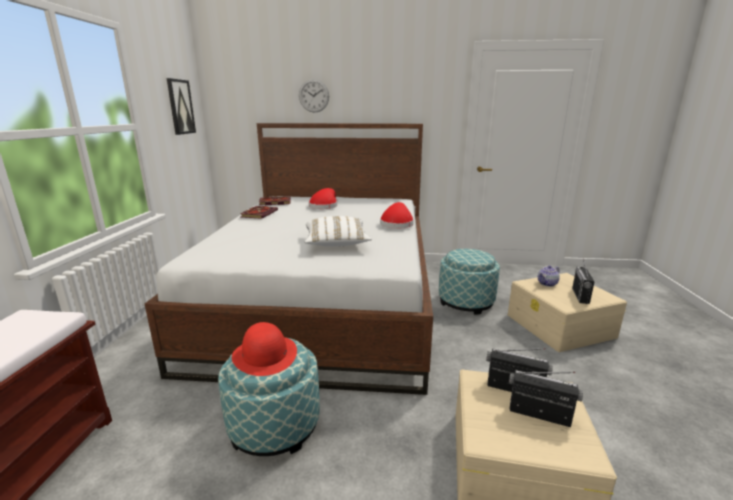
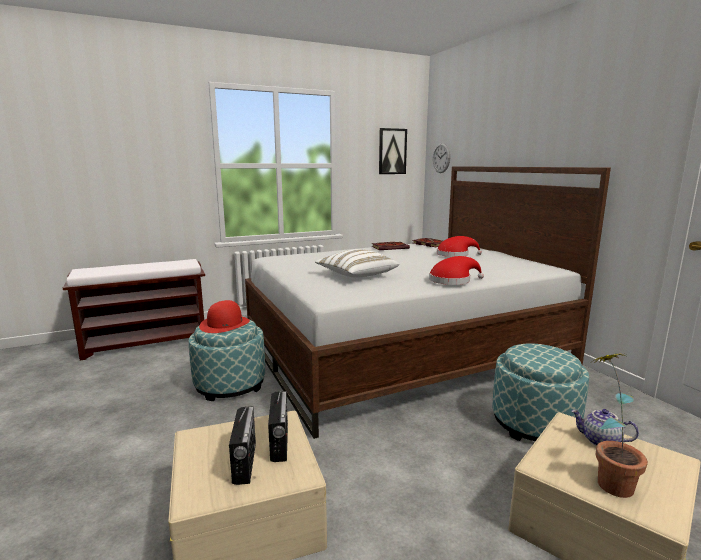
camera: 60 degrees right, 5 degrees down
wall clock [299,79,329,113] -> wall clock moved to [433,143,450,173]
radio [572,259,595,304] -> potted plant [592,353,648,498]

